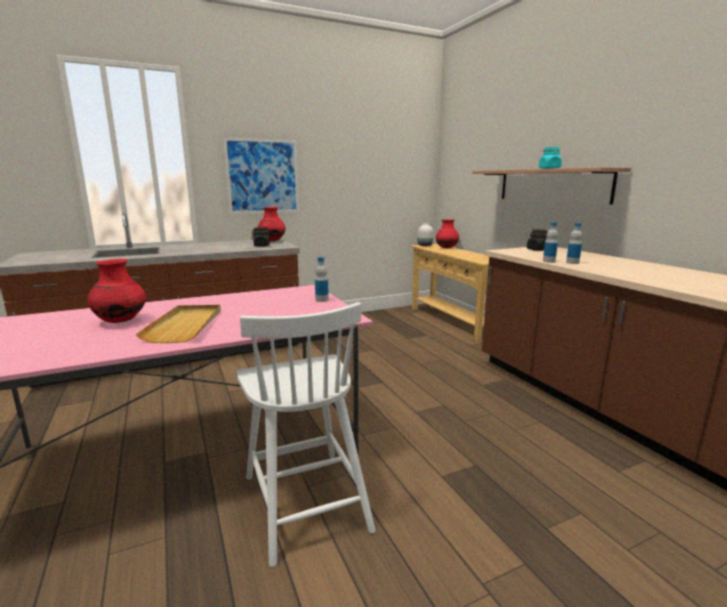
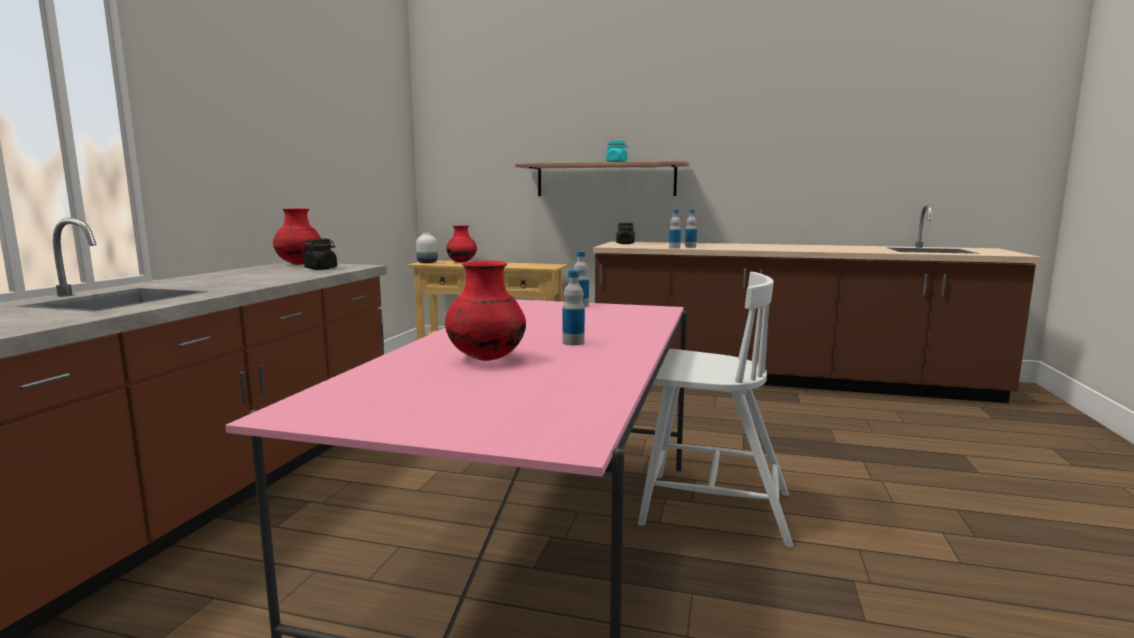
camera: 50 degrees left, 5 degrees down
beige tray [136,305,221,343] -> bottle [563,270,585,345]
picture [223,137,299,214] -> none

